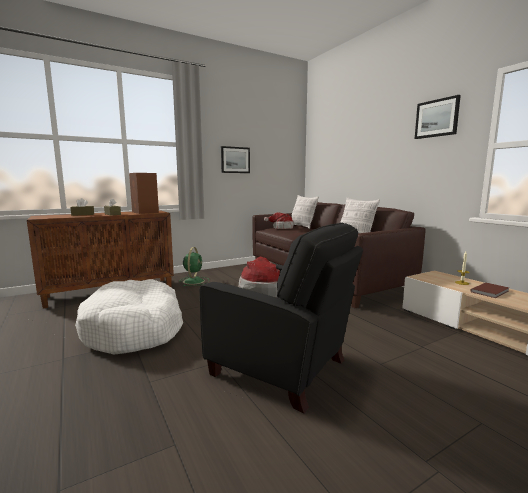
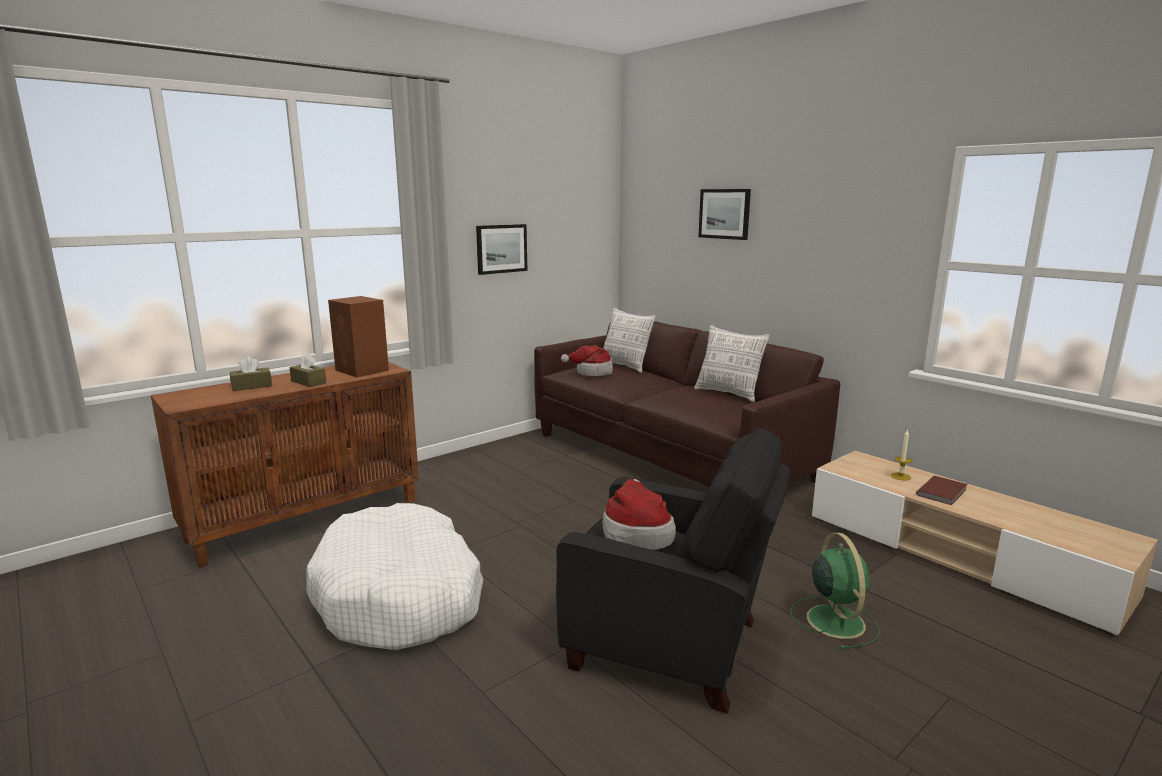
camera: 10 degrees left, 5 degrees up
green fan [179,247,209,286] -> green fan moved to [790,533,880,650]
picture [415,95,461,139] -> picture moved to [698,189,751,240]

